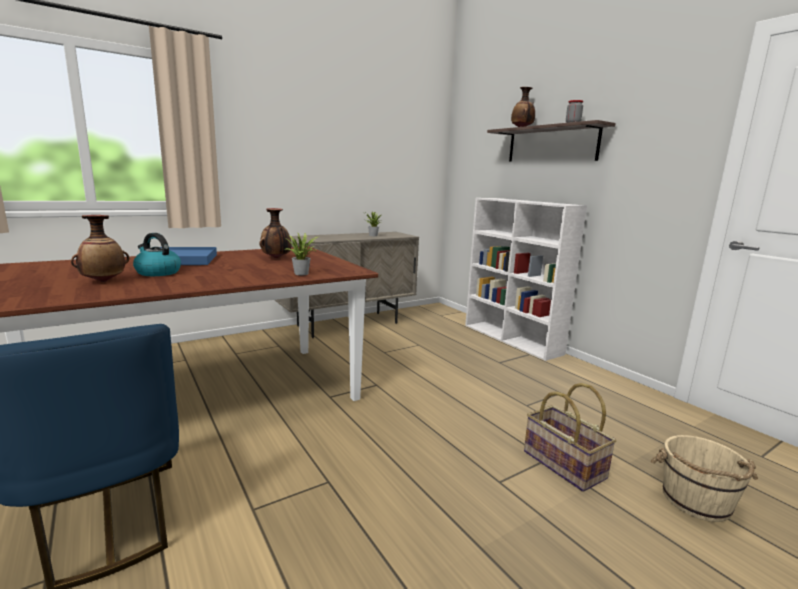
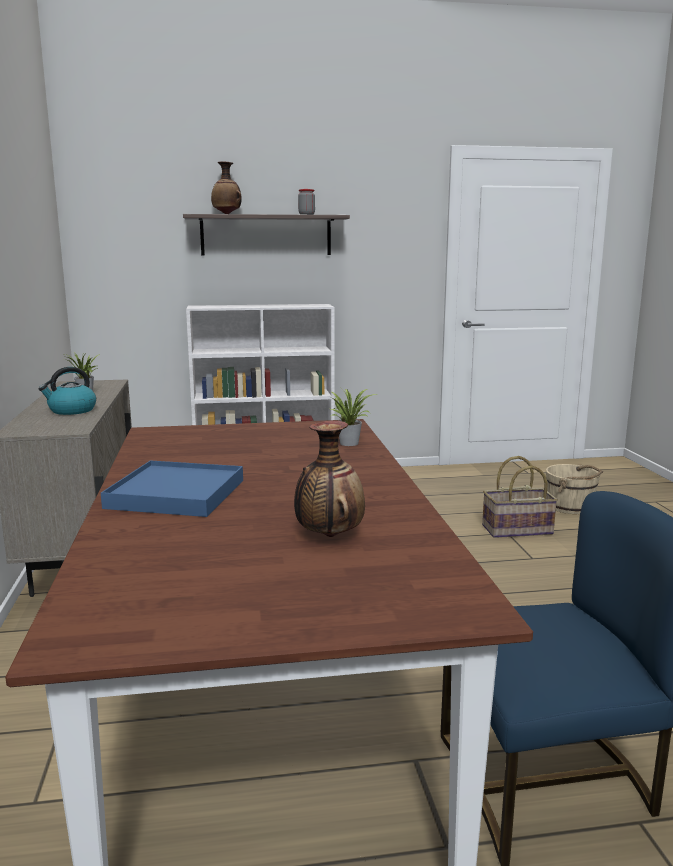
camera: 65 degrees left, 0 degrees up
kettle [133,233,181,276] -> kettle moved to [39,367,96,415]
vase [259,208,291,259] -> none

